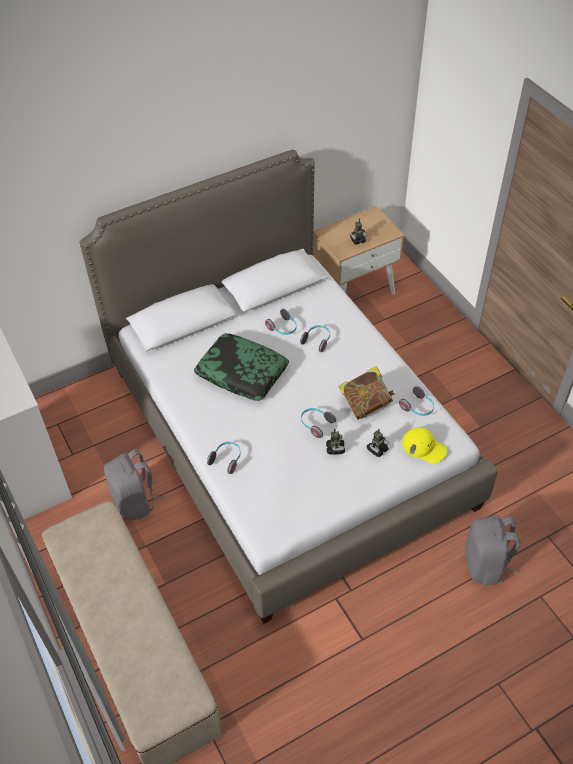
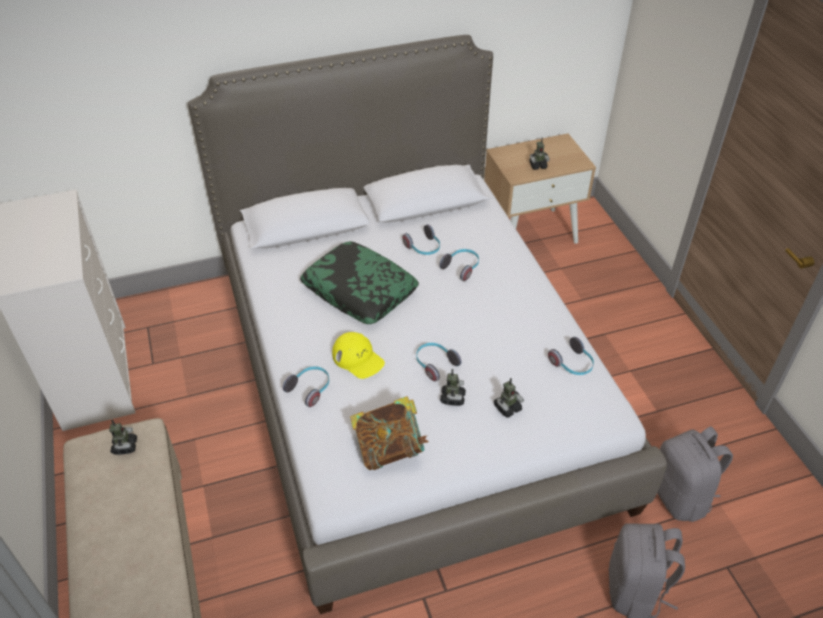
camera: 10 degrees right, 5 degrees down
grey backpack [104,449,164,520] -> grey backpack moved to [657,426,733,522]
book [338,366,395,419] -> book moved to [350,396,429,470]
yellow cap [402,427,447,464] -> yellow cap moved to [332,332,385,379]
none -> toy robot [109,420,137,455]

